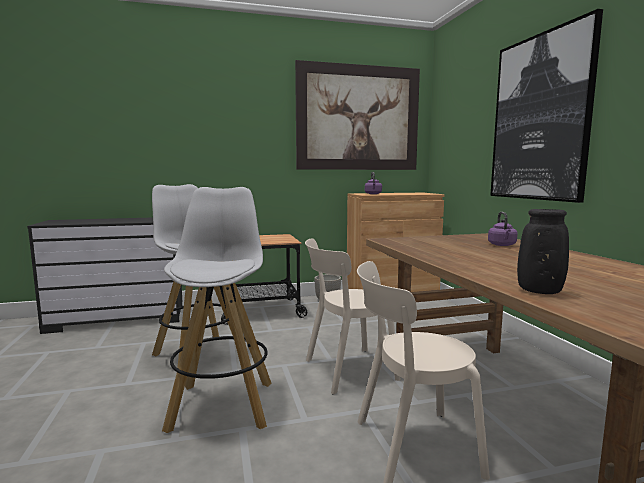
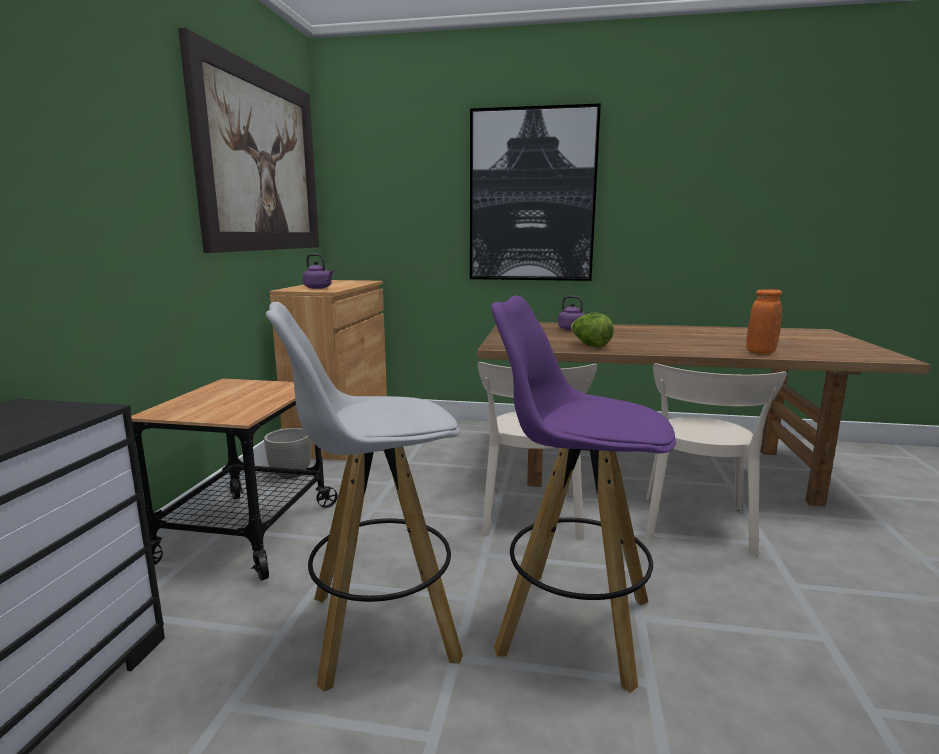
camera: 65 degrees left, 5 degrees up
white stool [162,187,271,433] -> purple stool [491,296,676,693]
black vase [517,209,569,294] -> orange vase [746,289,782,354]
none -> lettuce [571,312,614,347]

